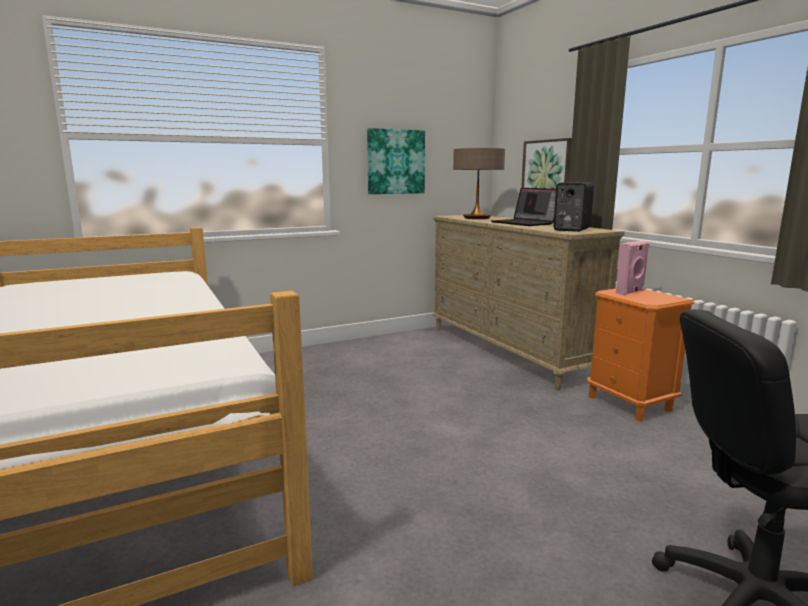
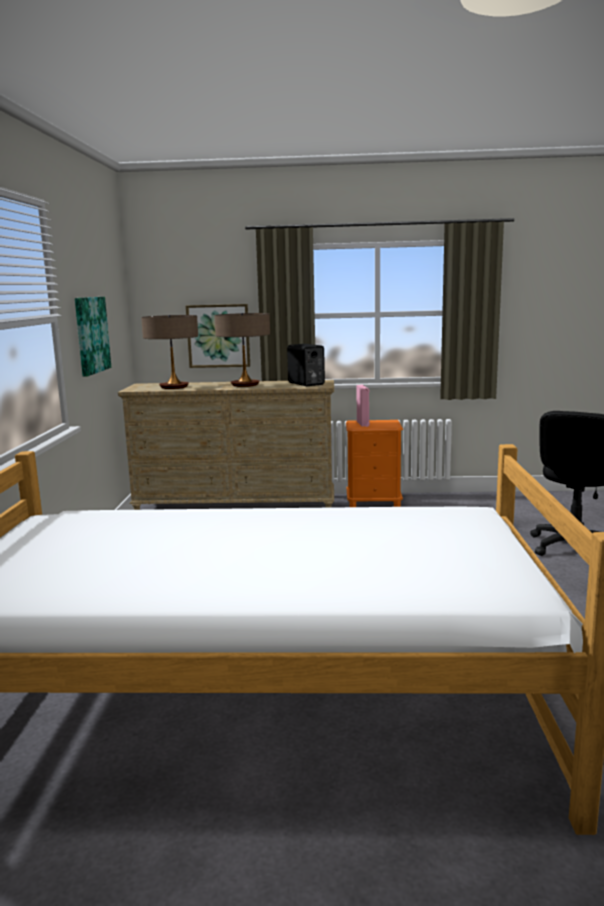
camera: 60 degrees left, 0 degrees up
laptop [491,188,556,226] -> table lamp [214,313,270,387]

